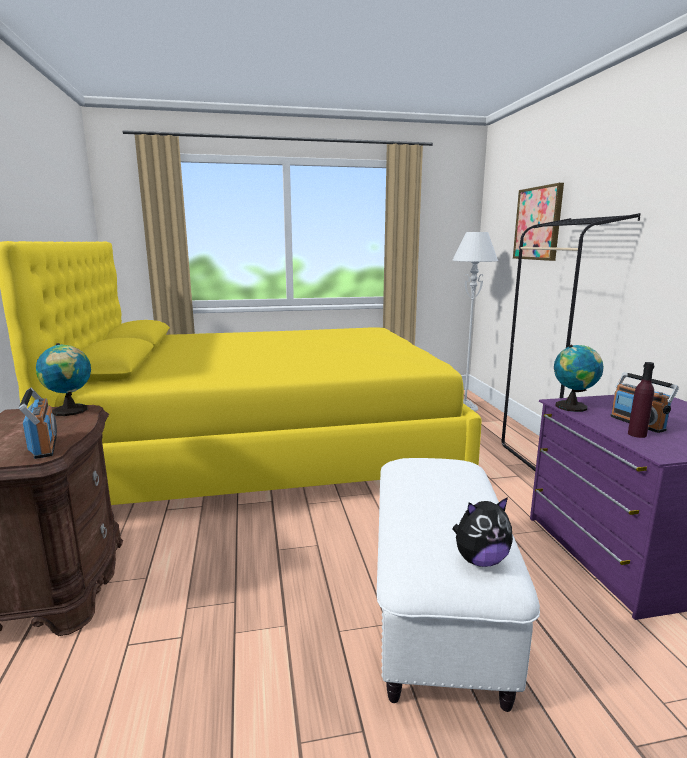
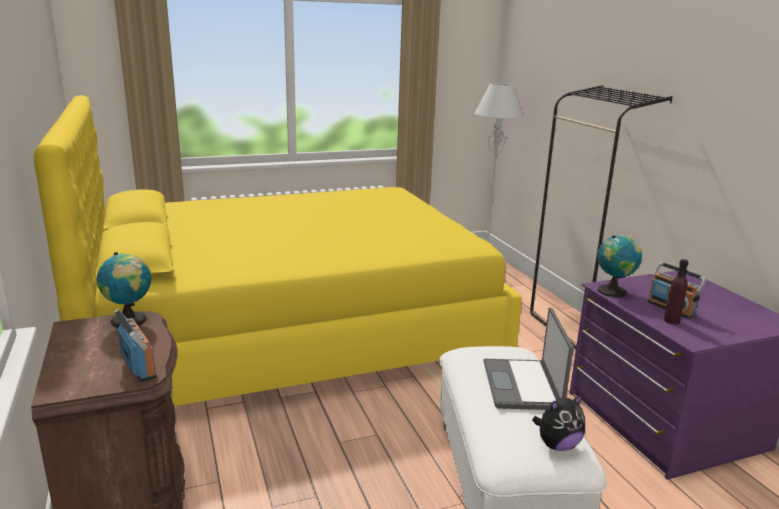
camera: 10 degrees left, 5 degrees up
picture [513,183,564,261] -> none
none -> laptop [483,308,573,410]

